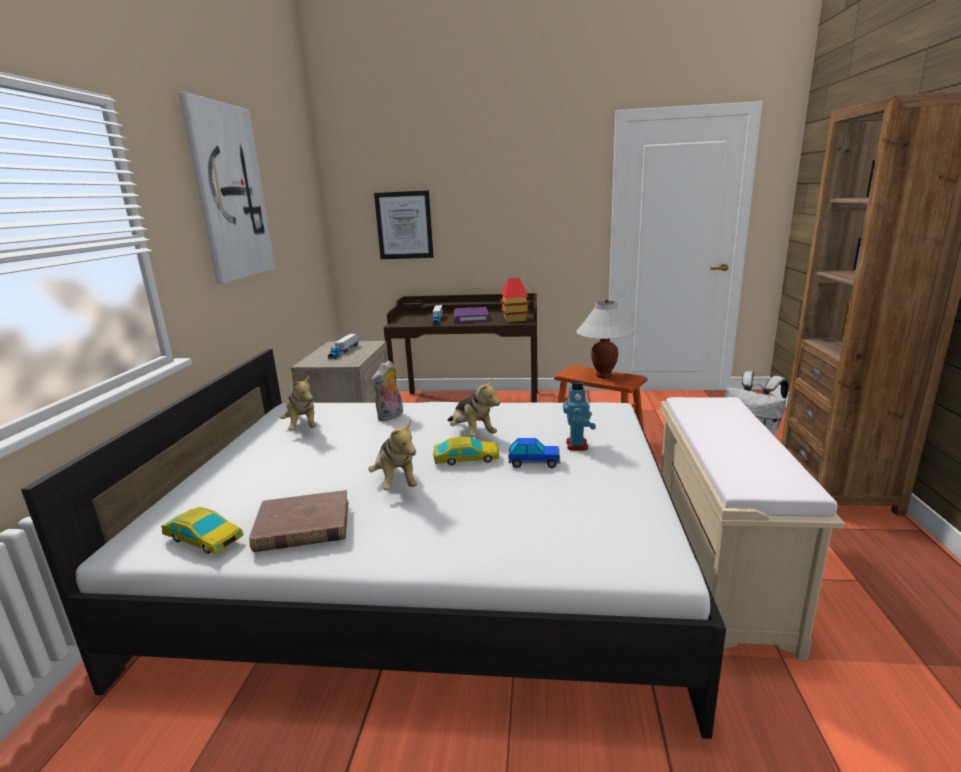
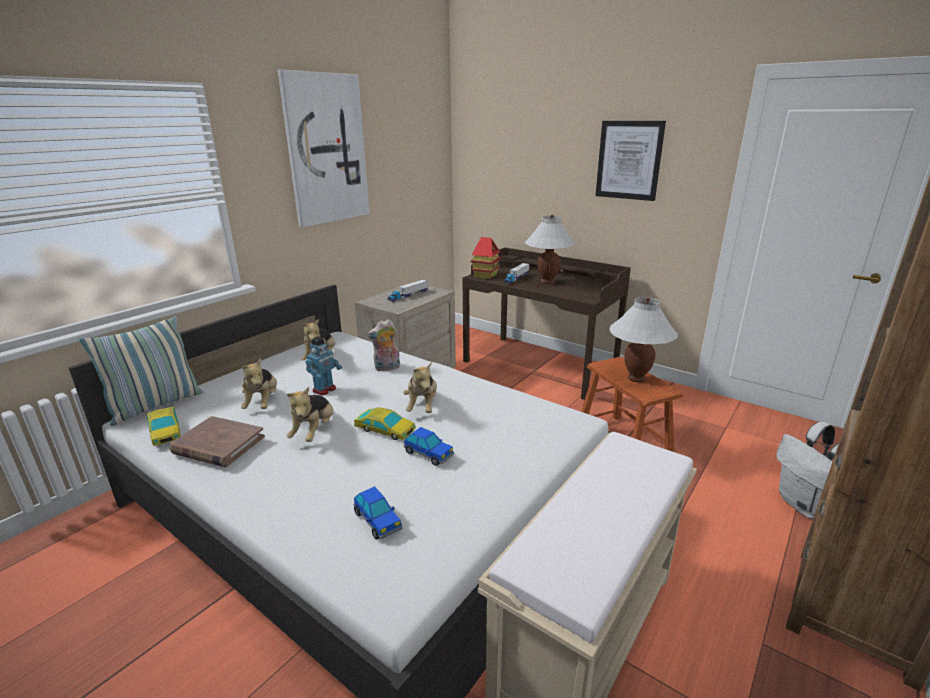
camera: 30 degrees right, 5 degrees up
picture [374,190,434,259] -> picture moved to [596,121,666,201]
purple book [454,307,489,323] -> white table lamp [525,215,576,284]
toy house [500,278,530,322] -> toy house moved to [470,237,501,279]
toy robot [563,380,596,451] -> toy robot moved to [305,337,342,395]
none -> pillow [79,316,203,426]
none -> plush toy [241,359,277,409]
none -> toy car [354,486,402,540]

